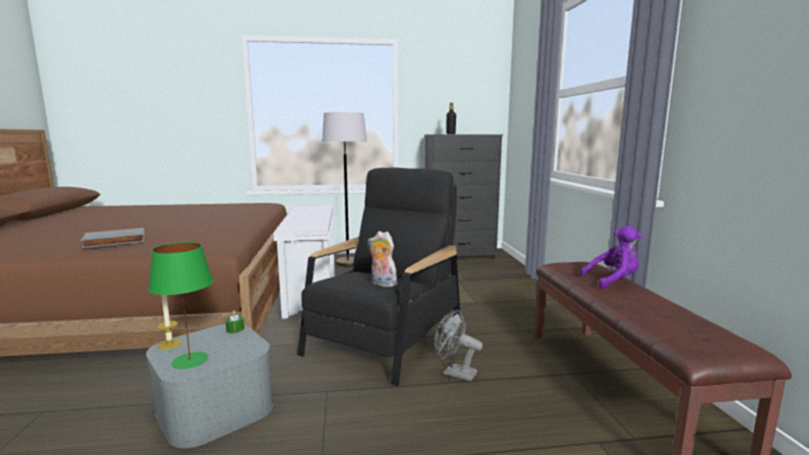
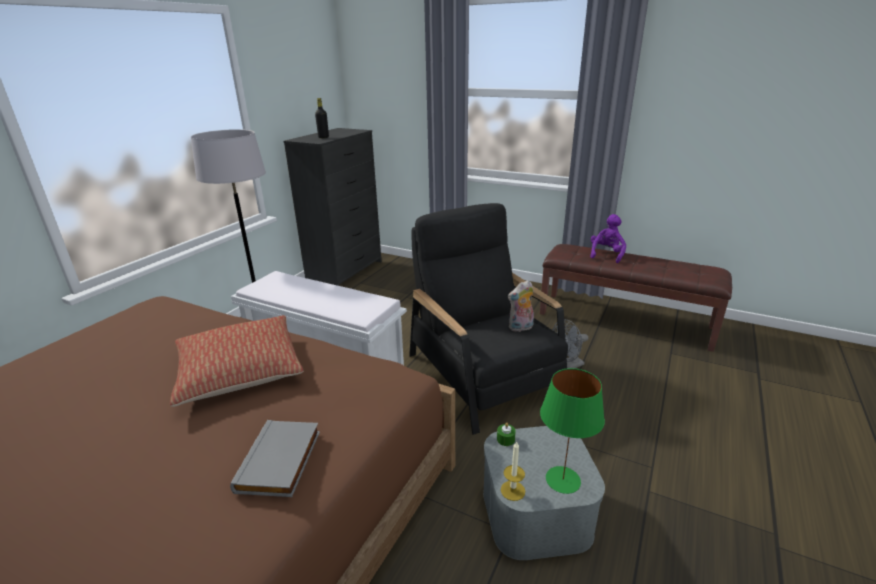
camera: 55 degrees left, 15 degrees up
none -> pillow [170,315,304,407]

